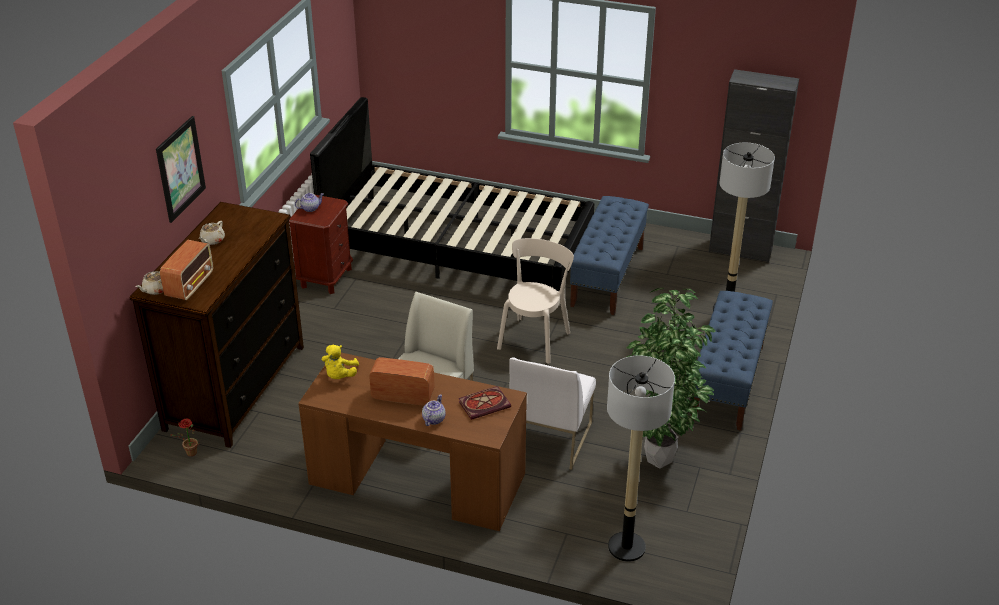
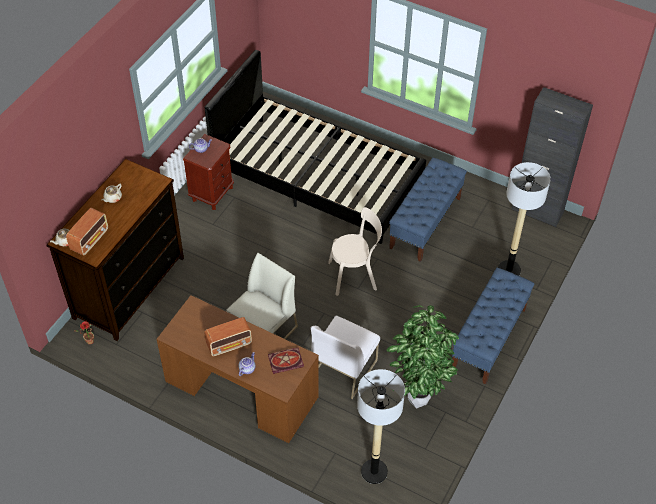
camera: 10 degrees right, 15 degrees up
picture [156,116,206,223] -> none
yellow plush toy [322,345,359,379] -> none
radio [369,357,435,406] -> radio turned 135 degrees clockwise [204,317,252,356]
beige chair [497,238,574,364] -> beige chair turned 45 degrees clockwise [328,207,382,296]

